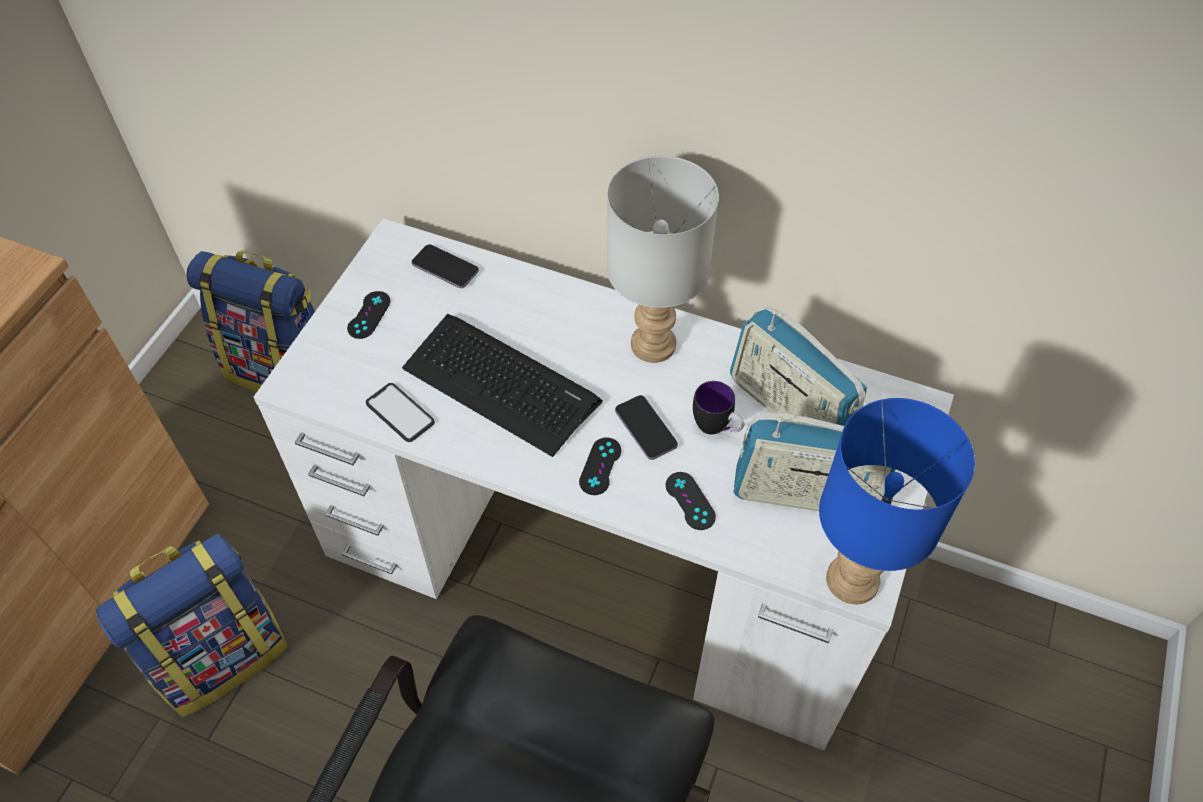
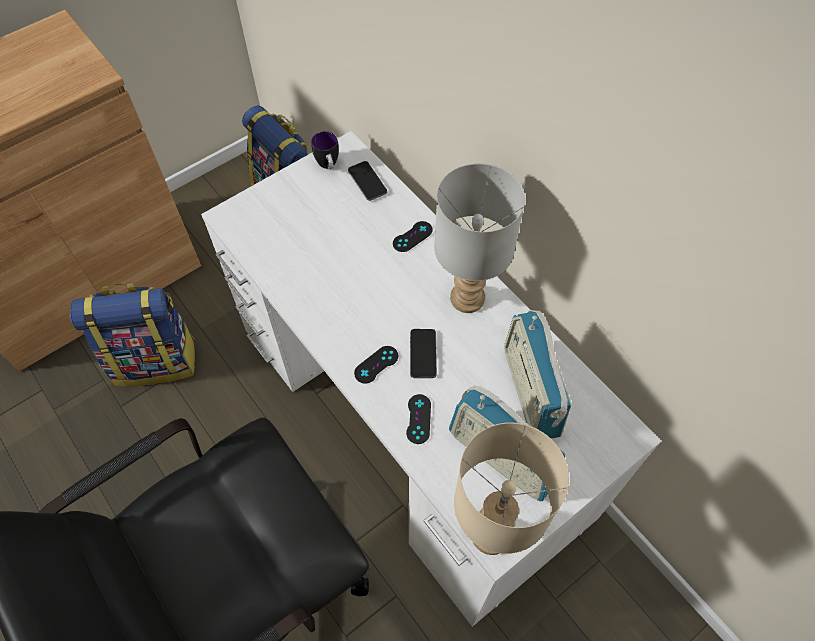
camera: 30 degrees right, 5 degrees up
black game controller [347,291,391,339] -> black game controller moved to [393,221,433,252]
phone [366,383,435,442] -> none
keyboard [402,314,603,457] -> none
mug [693,381,744,435] -> mug moved to [311,131,339,169]
blue table lamp [819,398,975,604] -> beige table lamp [454,422,569,555]

